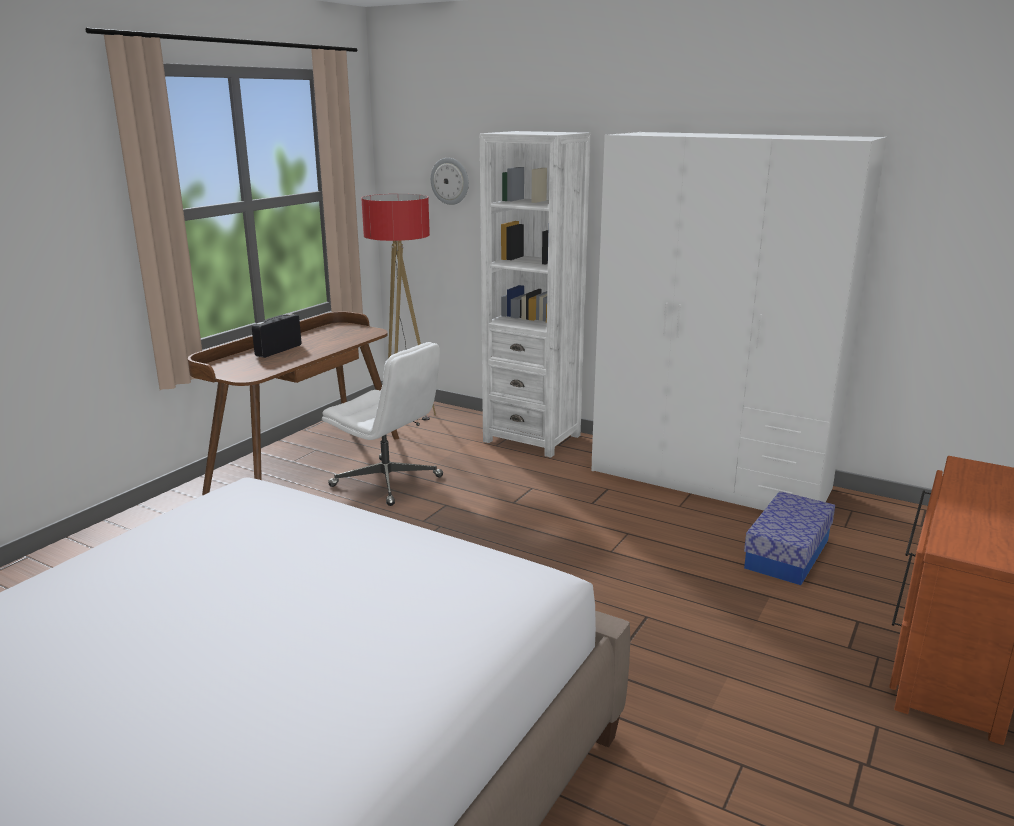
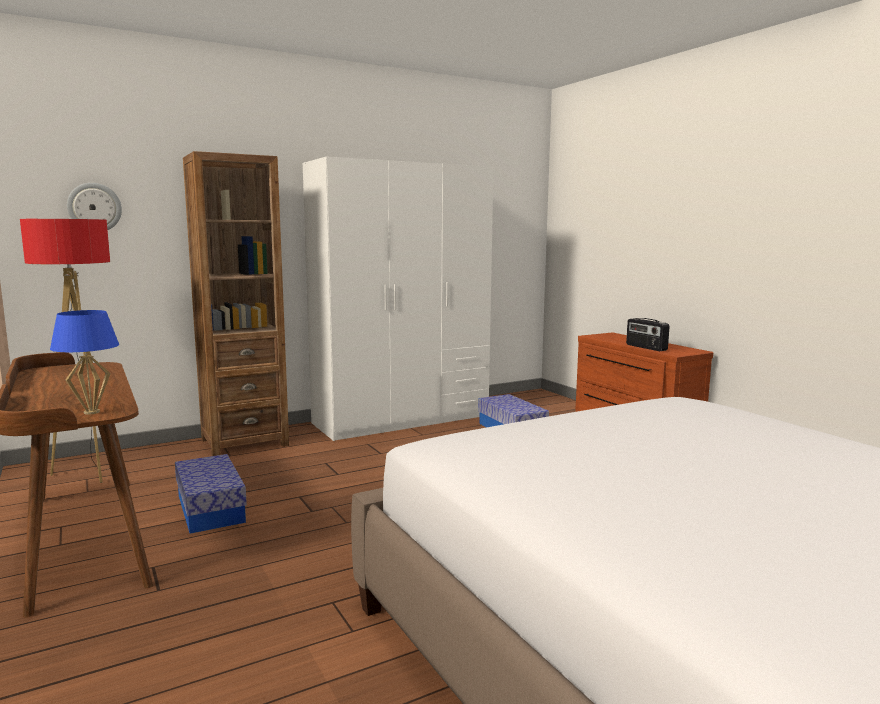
camera: 60 degrees left, 10 degrees down
radio [252,314,301,358] -> radio moved to [626,318,670,351]
white office chair [322,342,443,506] -> storage box [175,454,247,534]
white bookcase [480,131,591,458] -> brown bookcase [183,151,289,456]
none -> blue table lamp [50,310,119,415]

